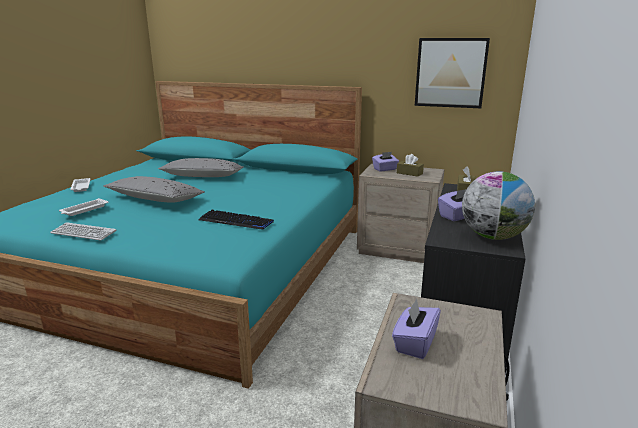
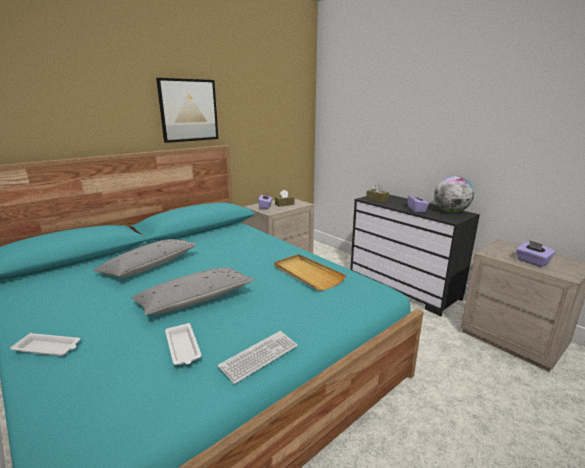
camera: 60 degrees left, 0 degrees up
keyboard [198,210,274,230] -> beige tray [274,254,346,291]
picture [415,38,490,108] -> picture moved to [156,78,218,143]

